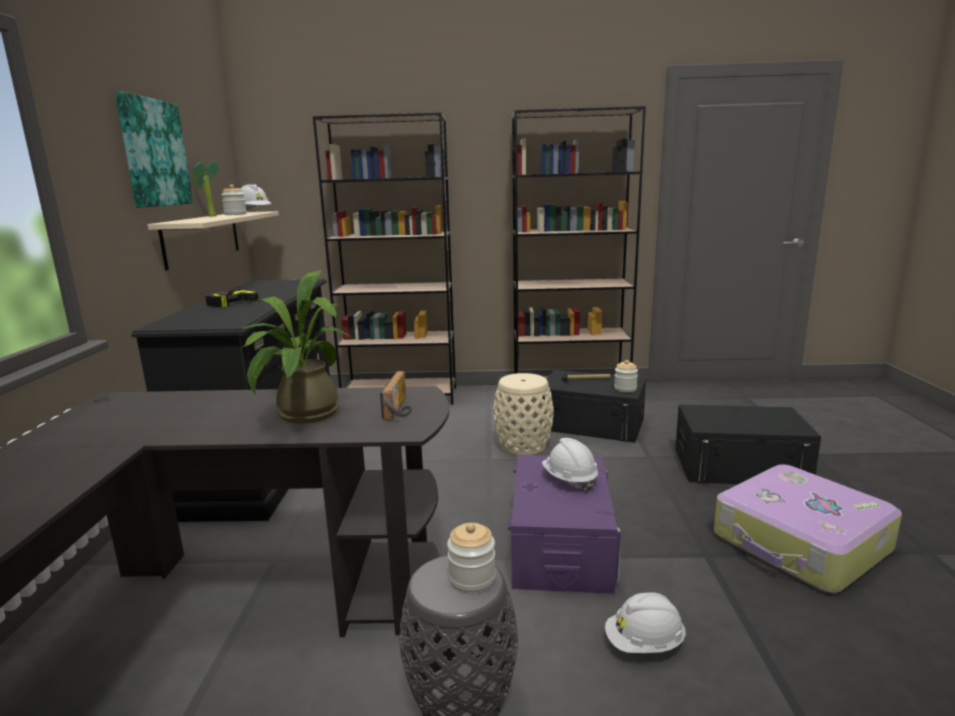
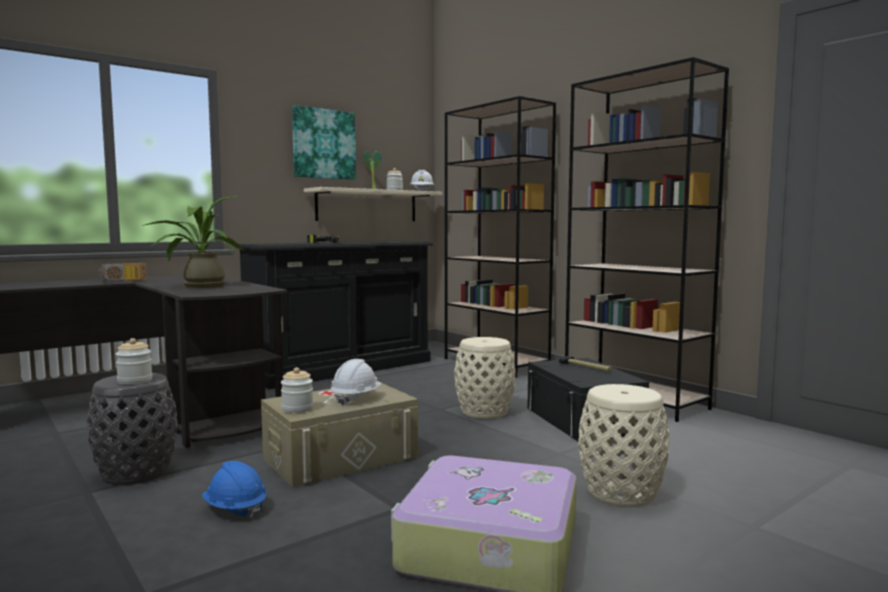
camera: 50 degrees right, 10 degrees down
radio [380,371,412,420] -> radio moved to [99,263,147,282]
purple storage box [508,455,621,594] -> beige storage box [261,383,418,487]
white hard hat [605,593,686,653] -> blue hard hat [202,461,267,518]
jar [614,360,638,392] -> jar moved to [281,367,313,413]
black storage box [675,404,821,484] -> beige stool [579,384,670,507]

